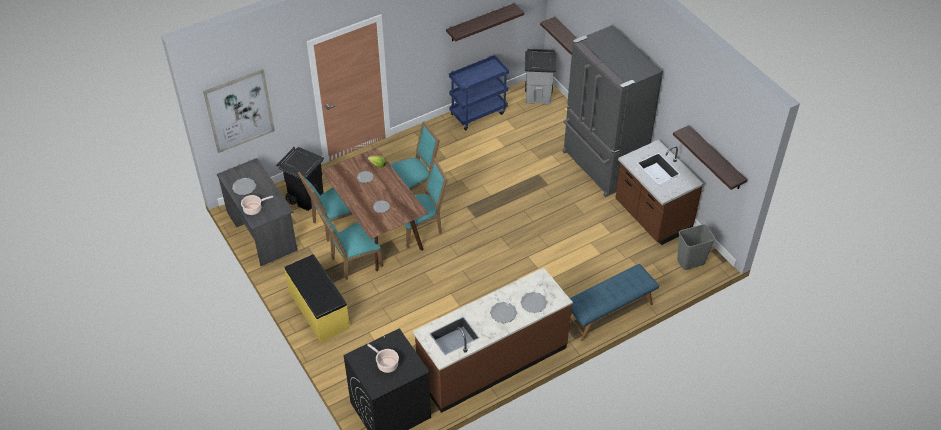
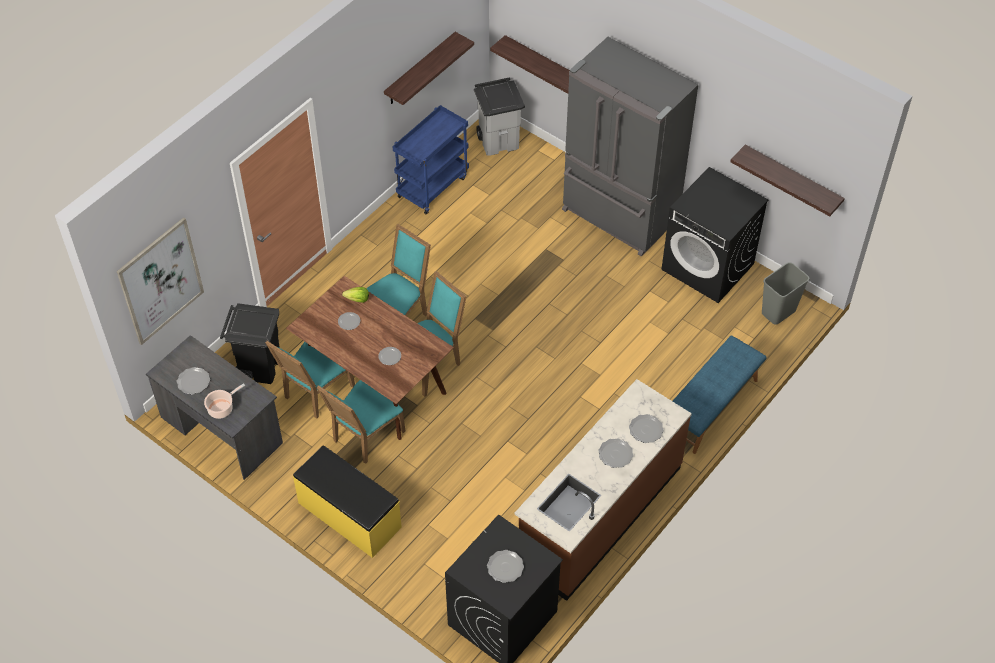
camera: 20 degrees left, 5 degrees up
cooking pot [367,344,399,373] -> plate [487,550,524,583]
brown counter [615,140,704,245] -> black washing machine [661,167,768,303]

